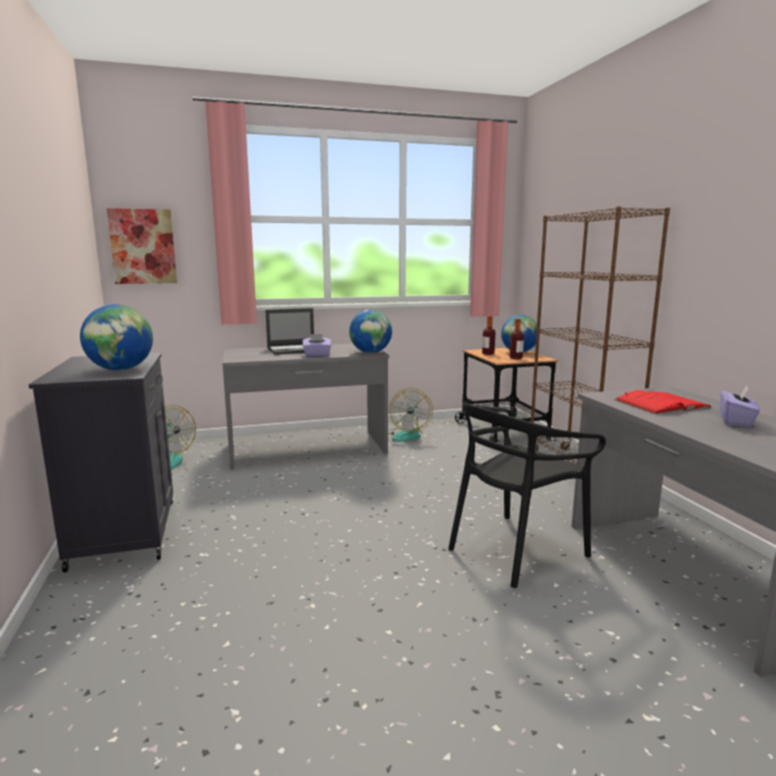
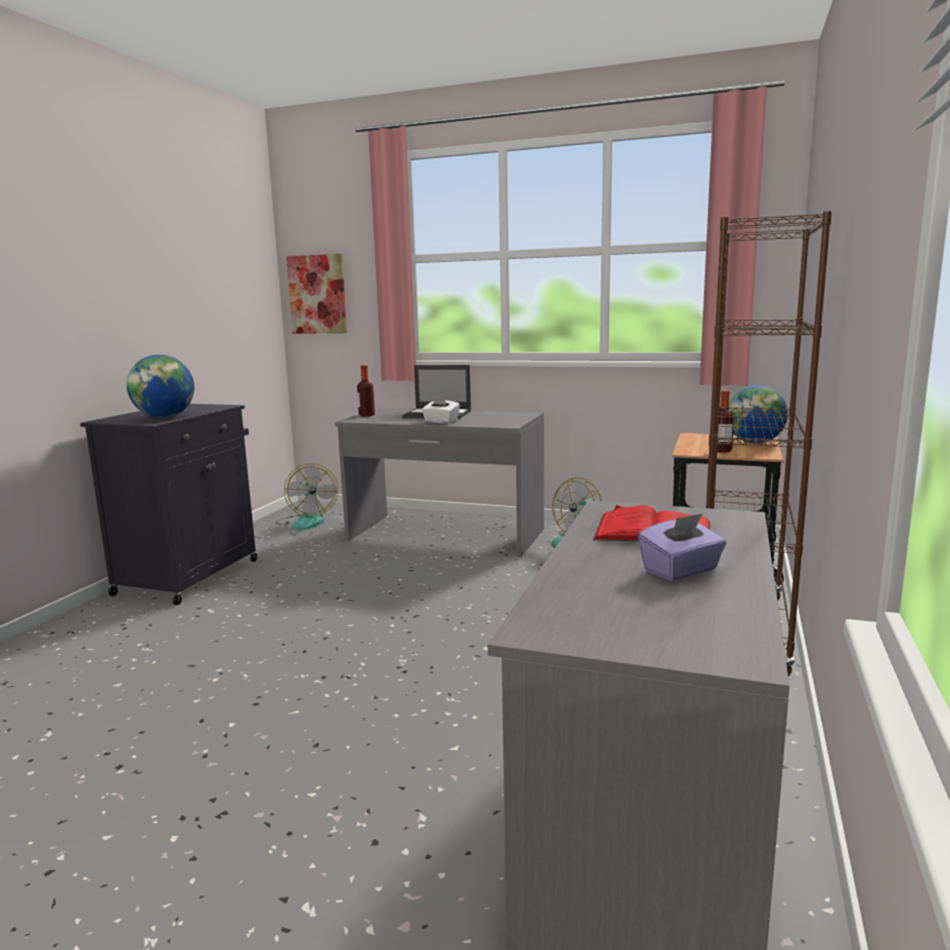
camera: 35 degrees right, 0 degrees up
purple tissue box [303,334,331,356] -> white tissue box [422,396,460,424]
globe [349,310,392,353] -> none
black chair [448,403,606,588] -> none
bottle [482,316,495,355] -> bottle moved to [357,365,375,417]

